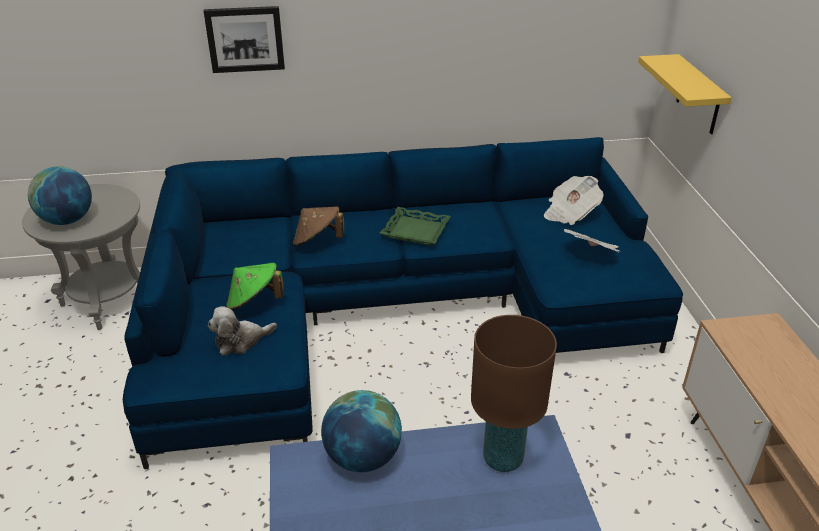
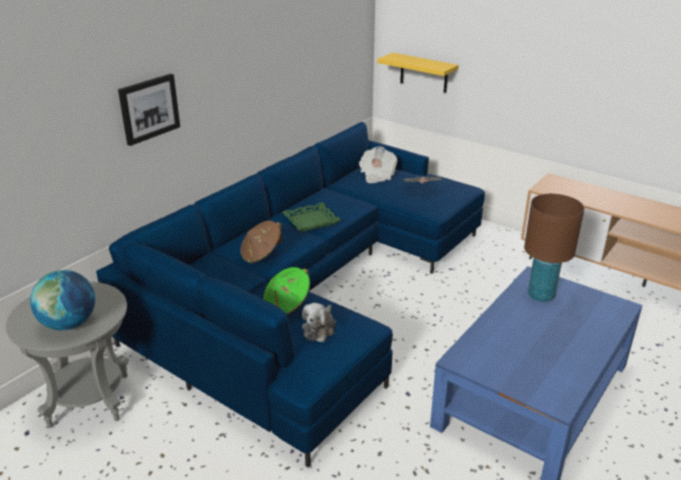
camera: 45 degrees left, 5 degrees down
globe [321,390,402,472] -> none

